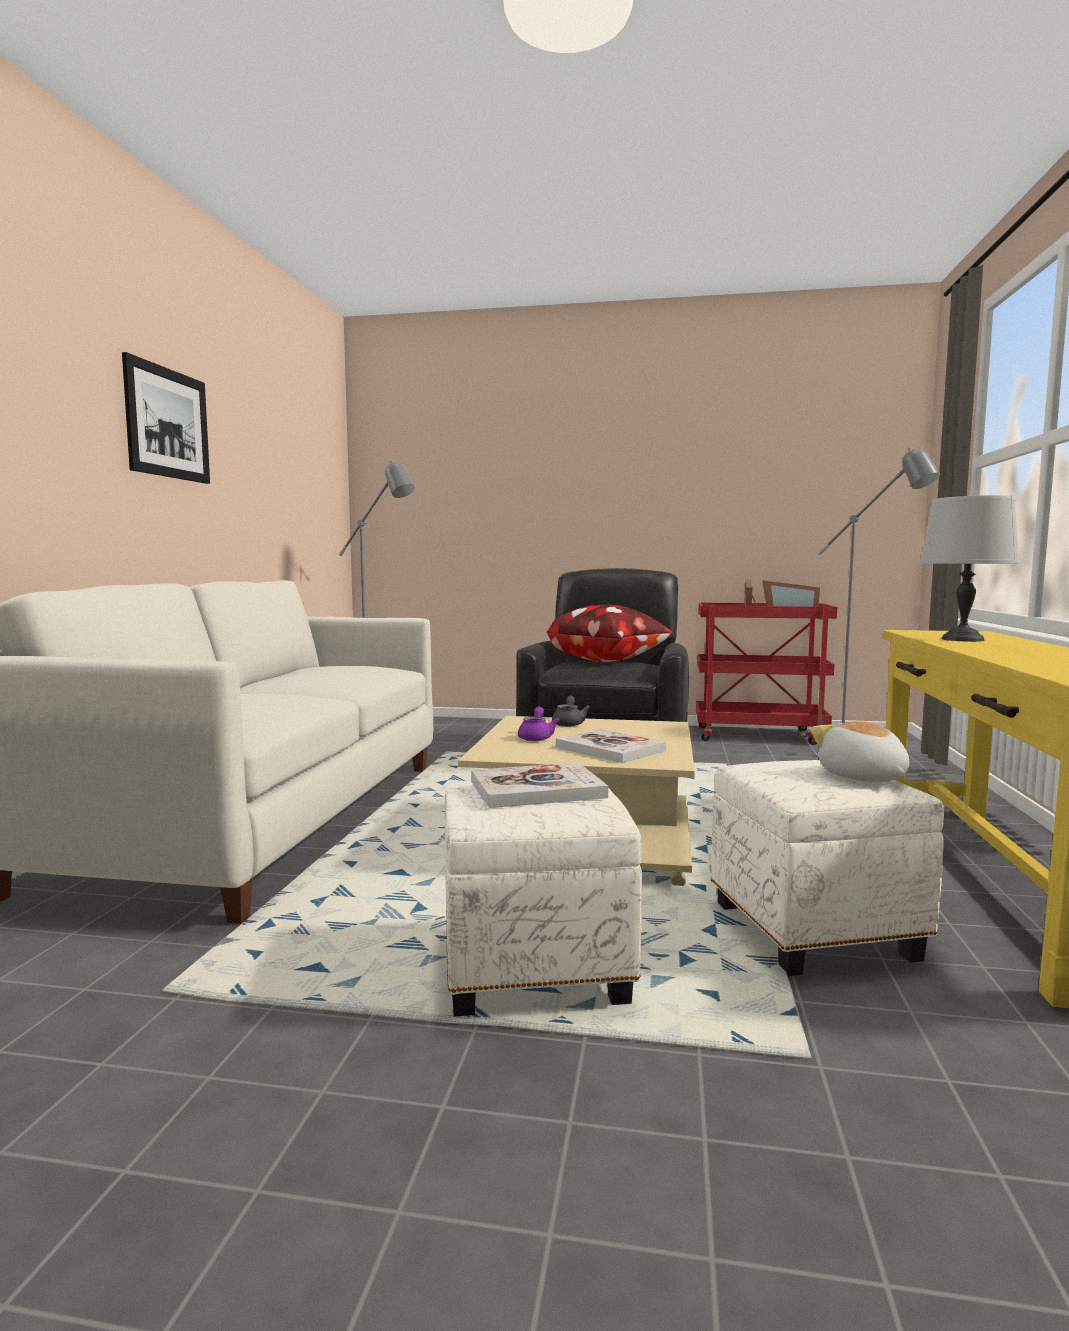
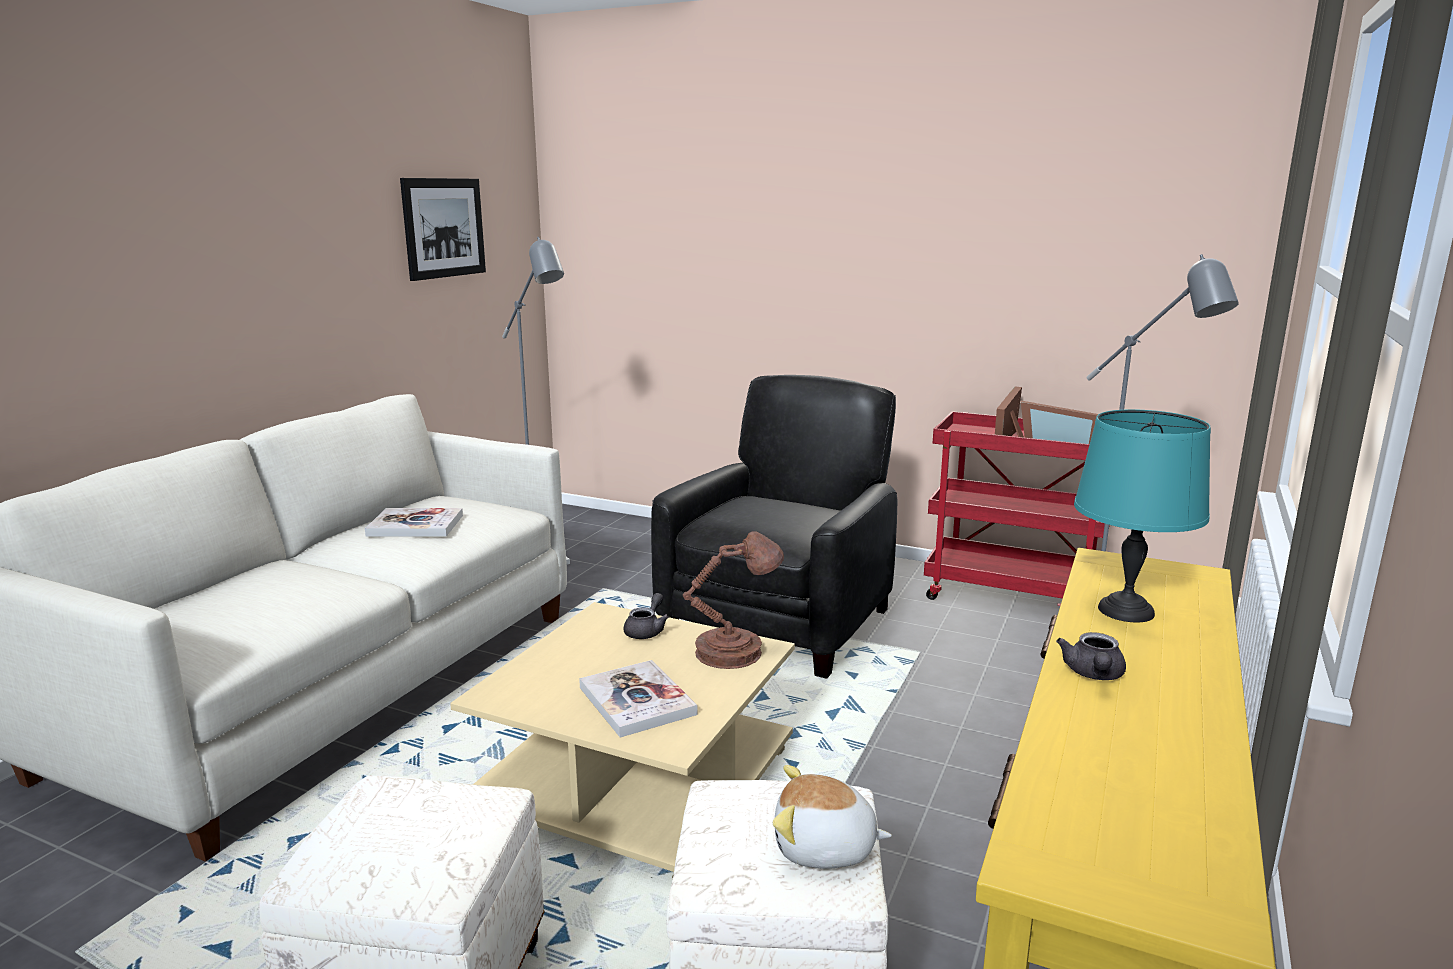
camera: 15 degrees right, 10 degrees up
picture [122,352,210,484] -> picture moved to [400,178,486,281]
book [471,762,608,808] -> book moved to [365,508,463,537]
purple teapot [518,707,559,741] -> none
pillow [546,604,673,662] -> none
plush toy [810,721,909,782] -> plush toy turned 75 degrees counterclockwise [773,765,892,869]
grey table lamp [920,495,1020,642] -> turquoise table lamp [1074,409,1211,622]
none -> brown table lamp [683,532,784,669]
none -> grey teapot [1056,632,1126,680]

